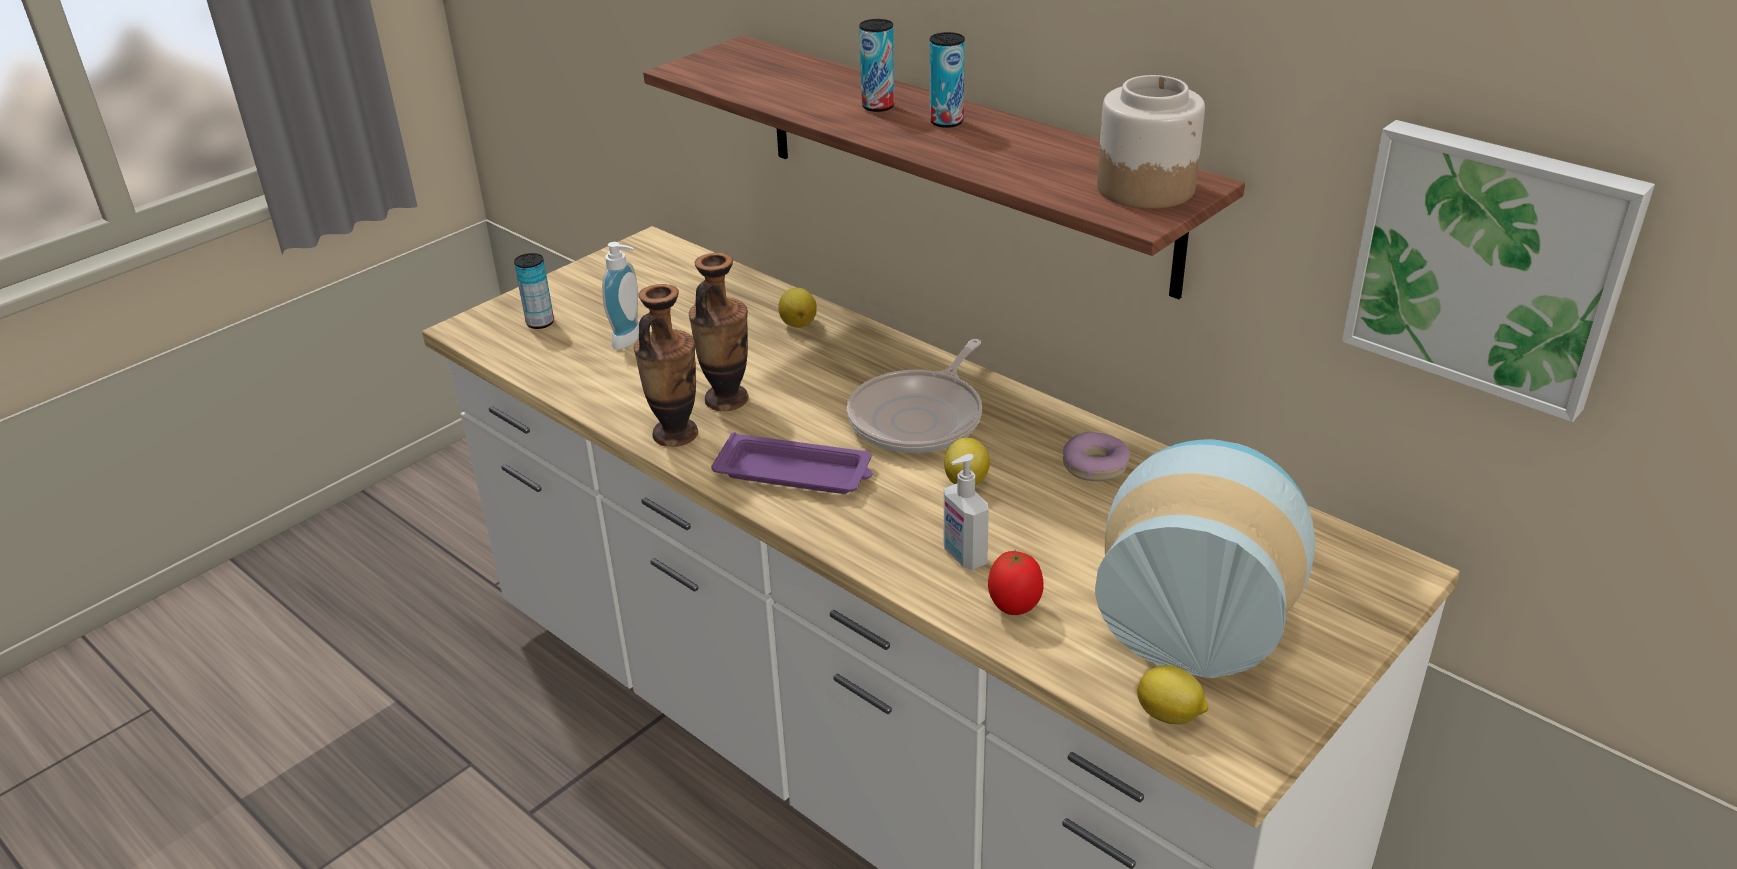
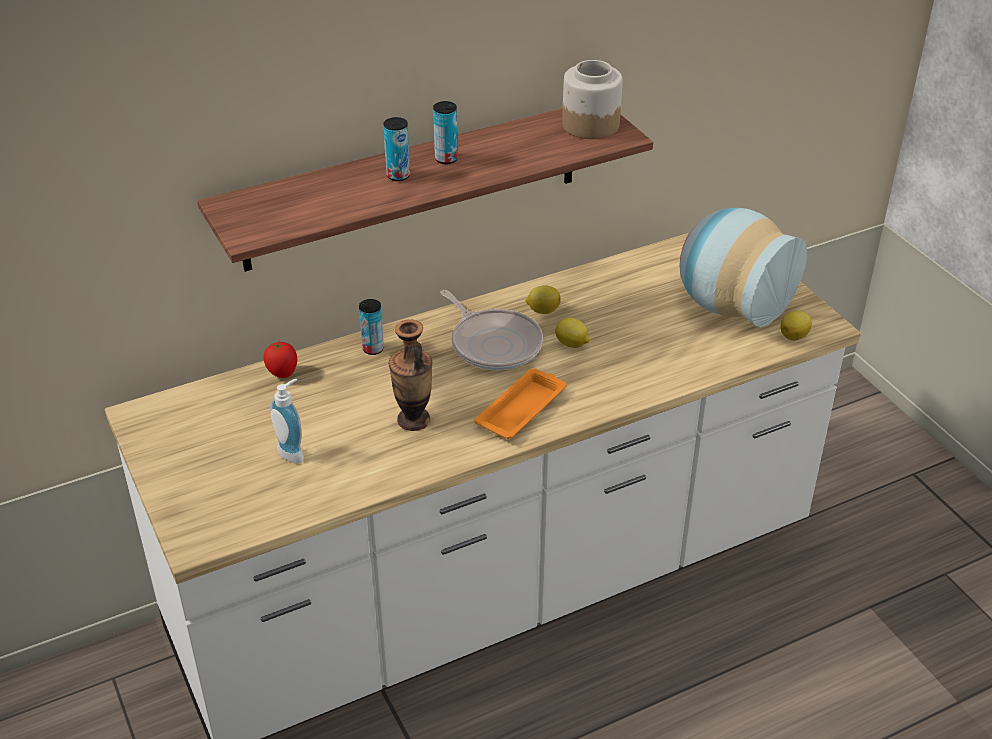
camera: 70 degrees left, 5 degrees up
can [514,253,554,329] -> can moved to [359,299,384,355]
vase [634,284,698,447] -> none
purple tray [711,432,872,494] -> orange tray [474,368,567,439]
lemon [778,288,817,328] -> lemon moved to [525,285,561,314]
soap dispenser [944,454,989,570] -> none
tomato [988,550,1043,615] -> tomato moved to [263,341,297,378]
donut [1063,432,1130,481] -> none
picture [1342,120,1655,422] -> none

